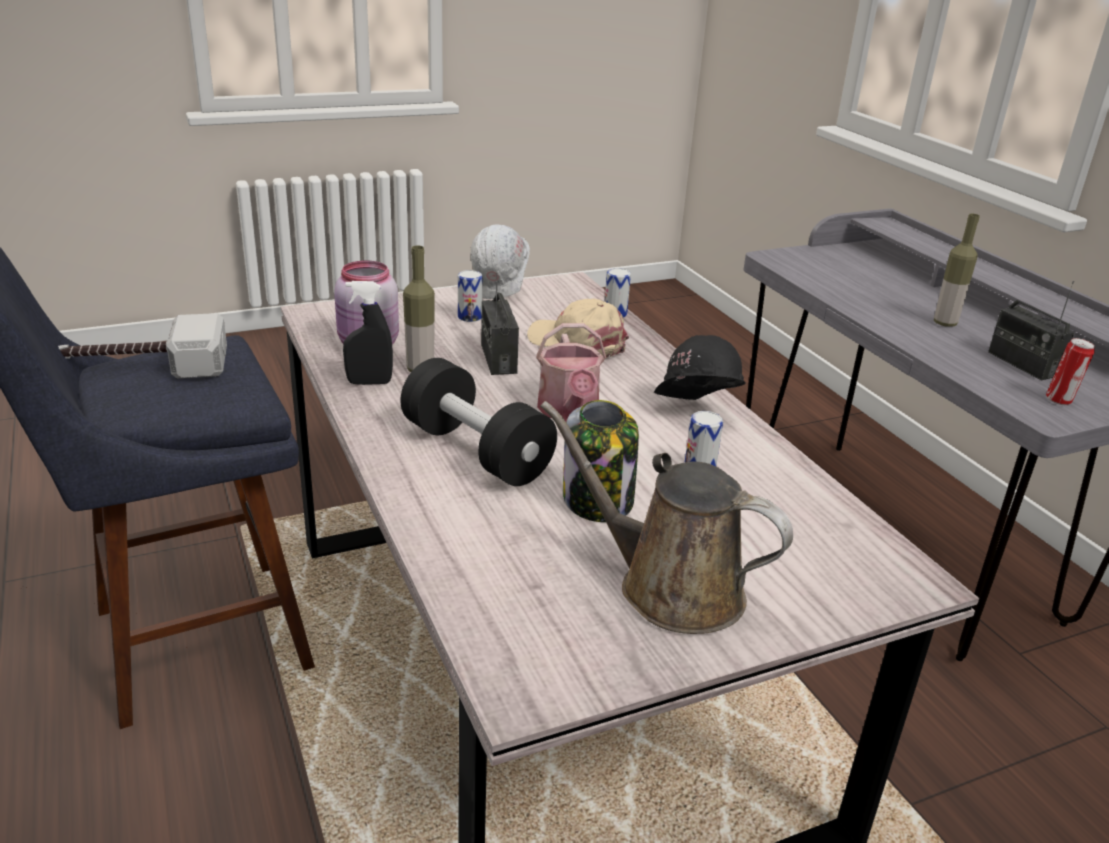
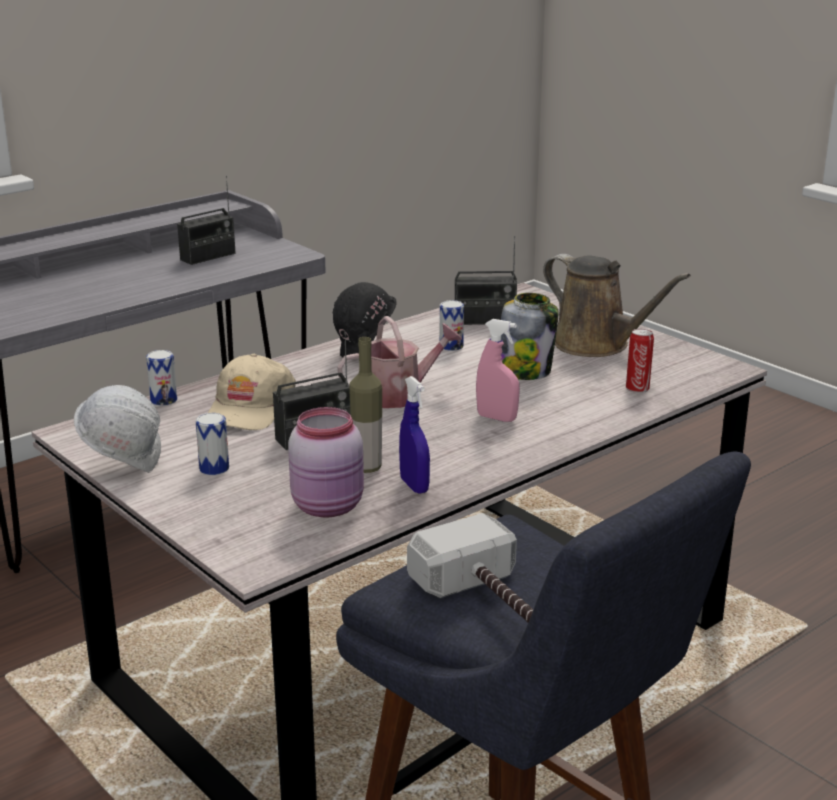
camera: 105 degrees left, 5 degrees down
black spray bottle [343,281,393,385] -> blue spray bottle [399,376,430,494]
black dumbbell [400,358,557,486] -> pink spray bottle [476,319,520,422]
brown watering can [540,401,793,634] -> brown watering can turned 60 degrees counterclockwise [543,254,691,357]
bottle [934,214,980,327] -> none
can [1046,338,1095,405] -> can moved to [626,329,654,393]
none -> radio [455,236,517,325]

